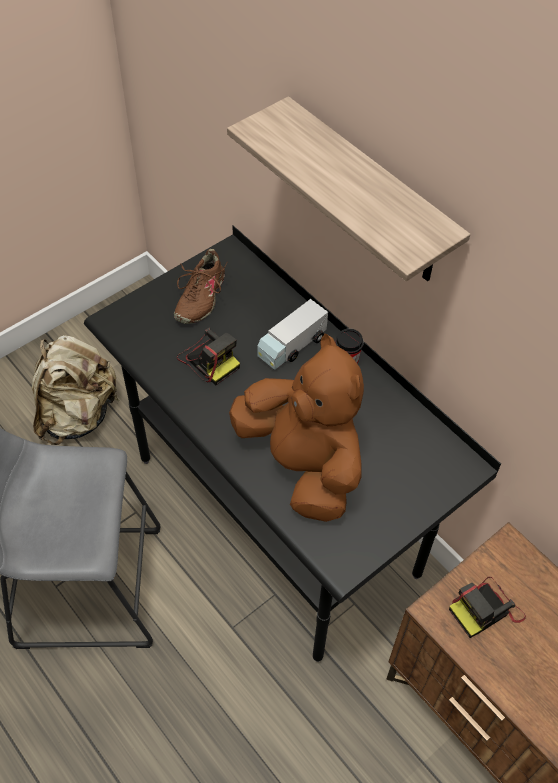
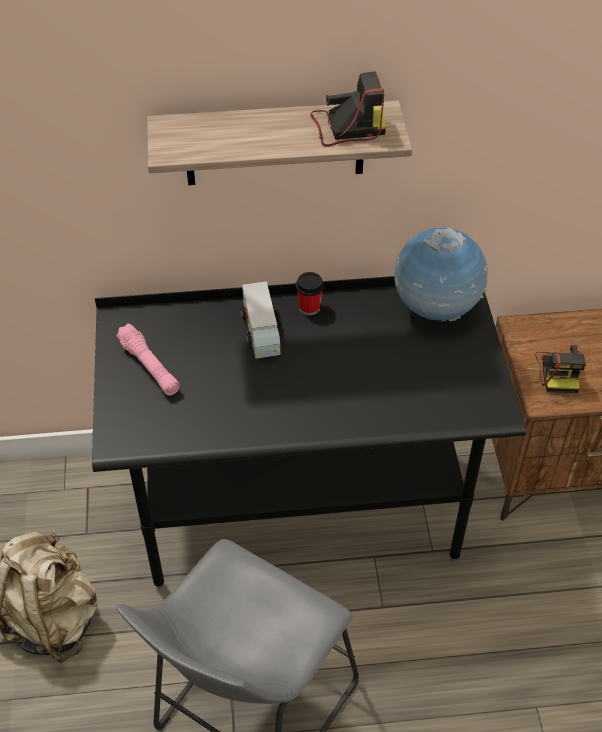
camera: 55 degrees left, 5 degrees down
brown shoe [174,249,228,324] -> pink flashlight [116,323,180,396]
camera [177,327,240,385] -> camera moved to [310,71,386,147]
brown plush toy [229,334,364,522] -> none
none -> globe [394,227,488,322]

